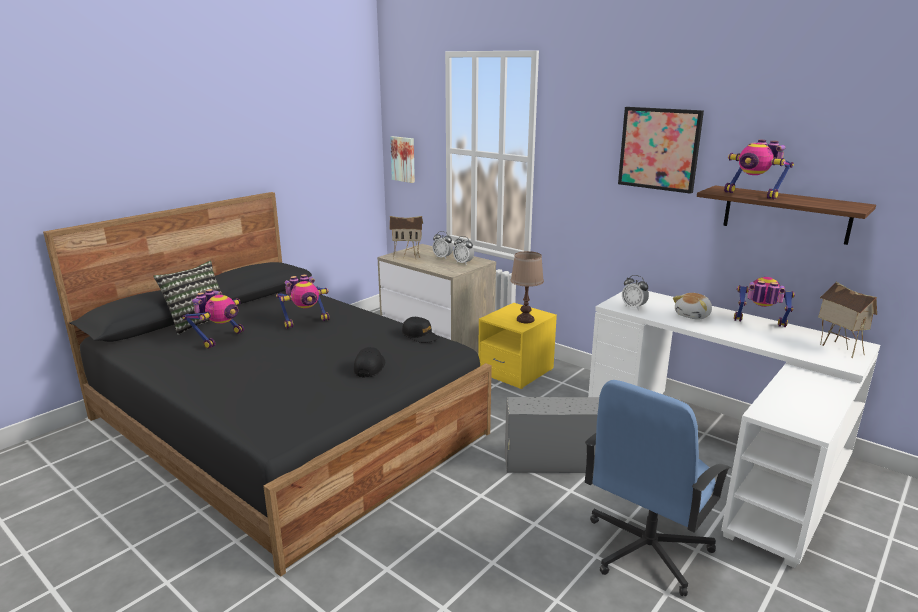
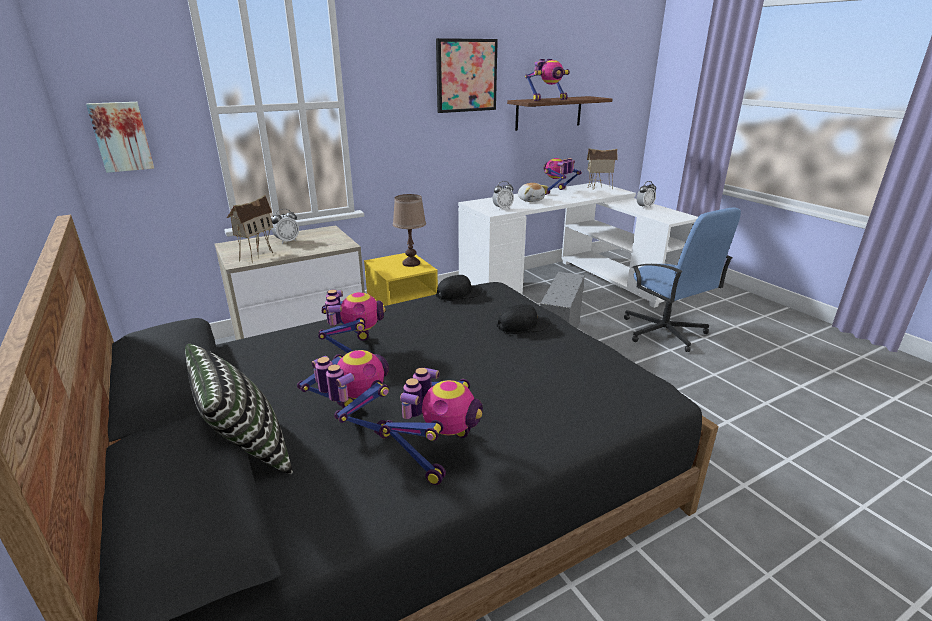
camera: 70 degrees left, 5 degrees up
black cap [354,347,385,377] -> black cap turned 135 degrees clockwise [497,304,551,334]
alarm clock [453,236,474,265] -> alarm clock moved to [637,181,656,209]
none -> toy robot [381,368,483,485]

